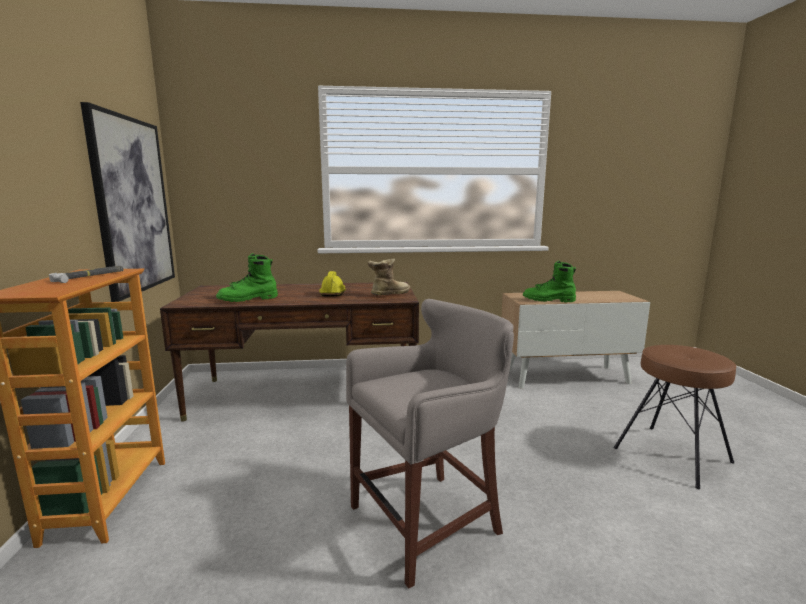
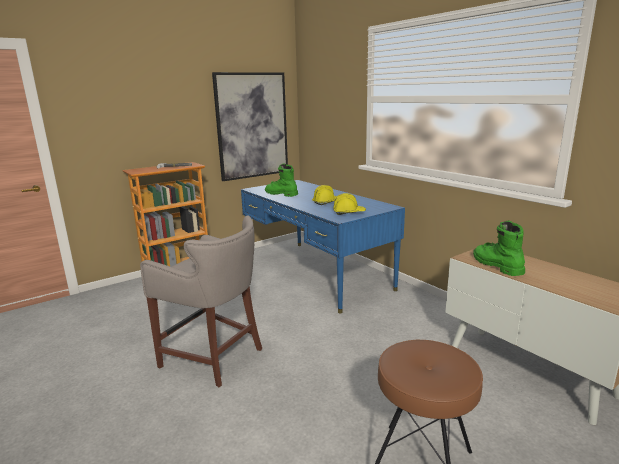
camera: 60 degrees right, 5 degrees up
brown desk [160,282,419,422] -> blue desk [241,180,405,313]
boot [368,259,410,295] -> yellow hard hat [333,193,366,215]

